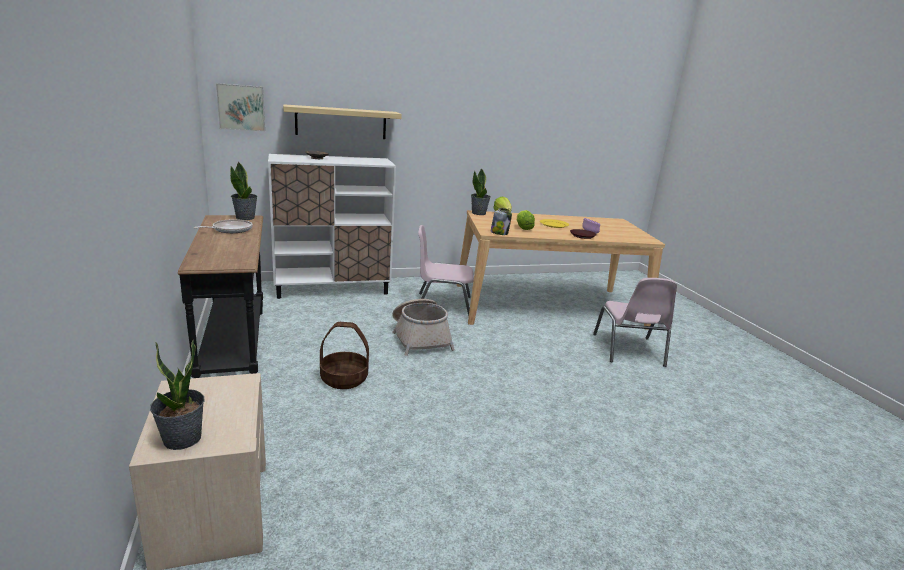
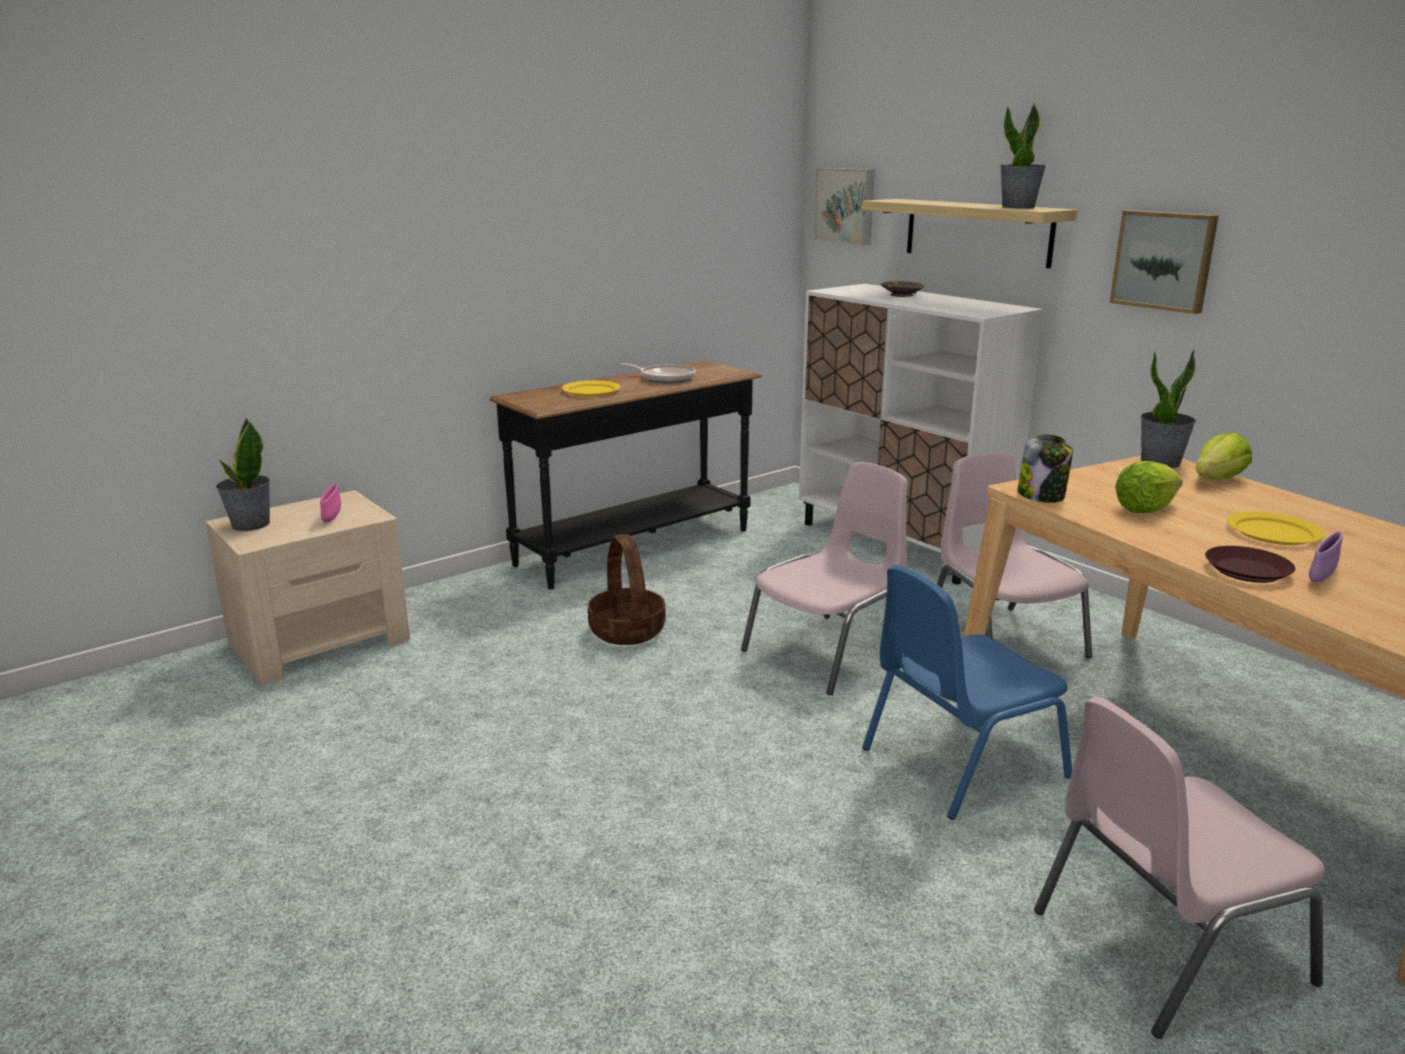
camera: 70 degrees right, 0 degrees up
potted plant [230,162,258,220] -> potted plant moved to [1000,103,1046,209]
basket [392,299,455,356] -> pink chair [741,462,908,695]
none -> pink bowl [320,483,341,523]
none -> yellow plate [562,380,620,397]
none -> blue chair [862,565,1072,820]
none -> picture [1110,210,1219,314]

